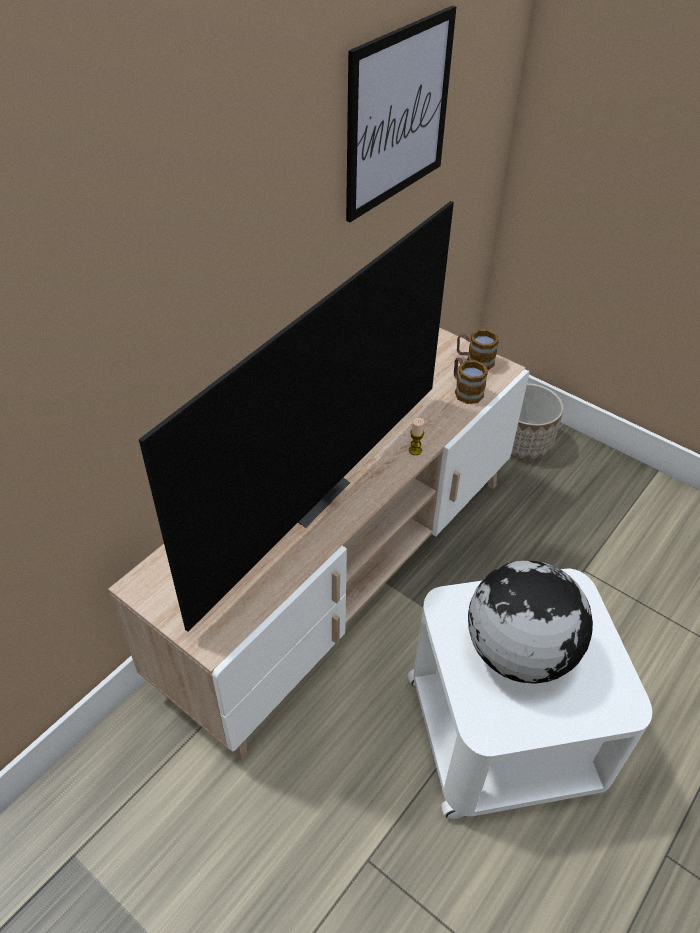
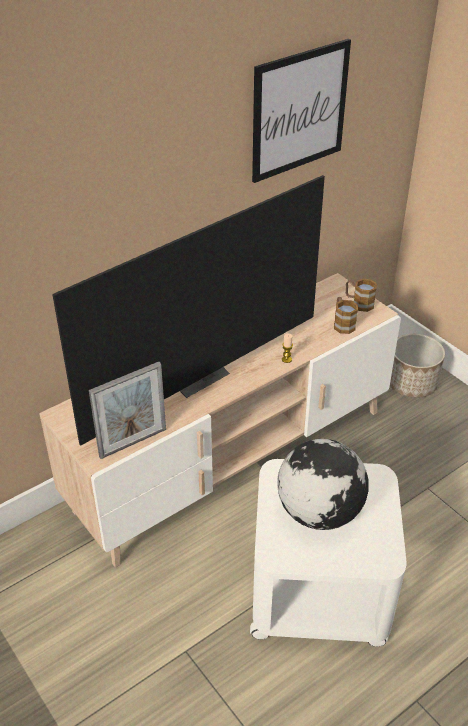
camera: 15 degrees right, 5 degrees down
none -> picture frame [89,362,166,459]

